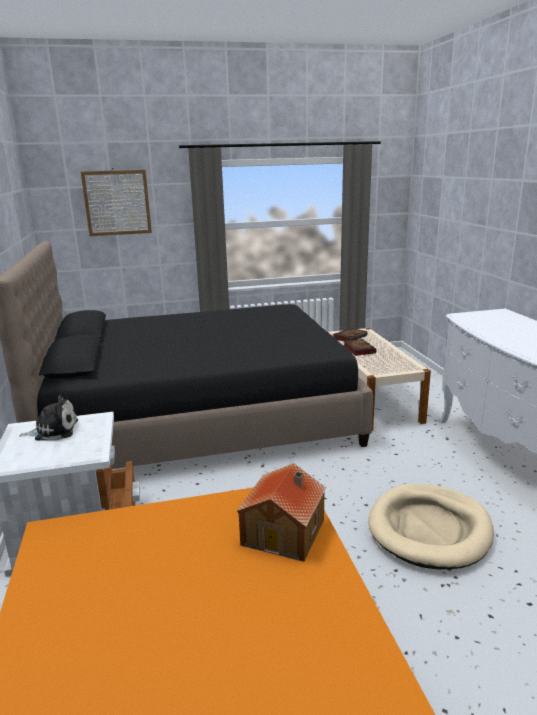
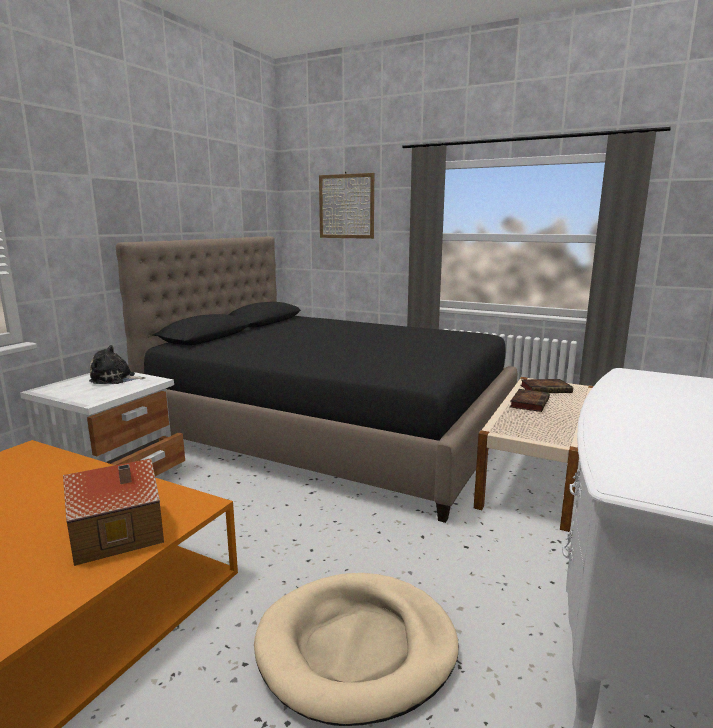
camera: 40 degrees right, 5 degrees down
plush toy [19,395,78,441] -> plush toy turned 150 degrees clockwise [89,345,146,384]

